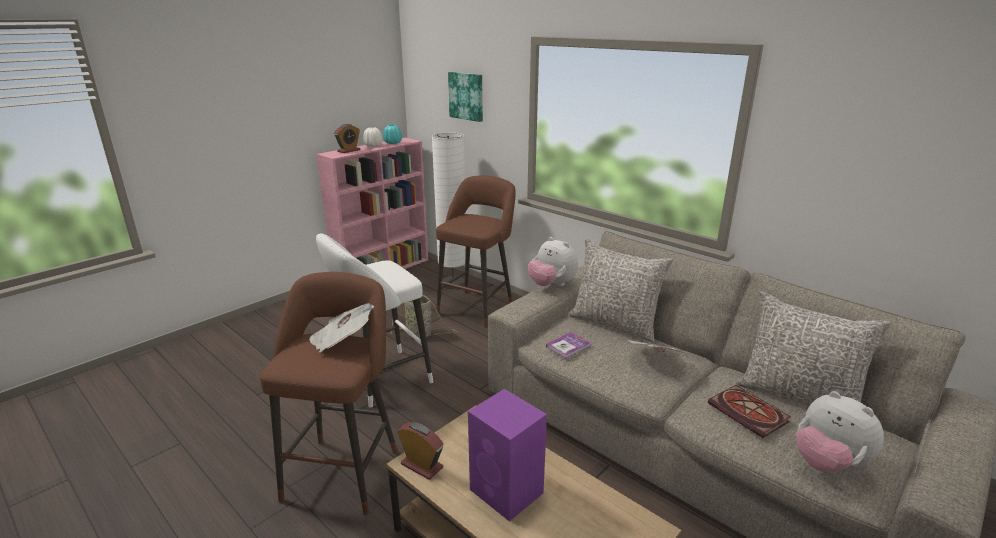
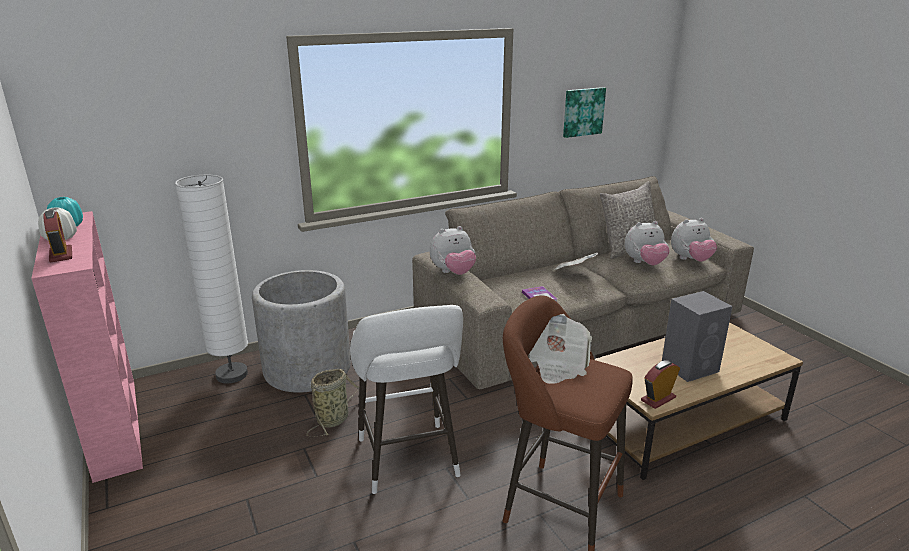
camera: 70 degrees left, 0 degrees up
brown stool [436,176,516,328] -> grey planter [252,270,351,393]
picture [448,72,483,122] -> picture moved to [563,87,606,138]
purple speaker [468,389,547,522] -> grey speaker [662,291,733,382]
grey pillow [568,239,673,342] -> none
book [708,385,791,438] -> plush toy [625,221,670,265]

